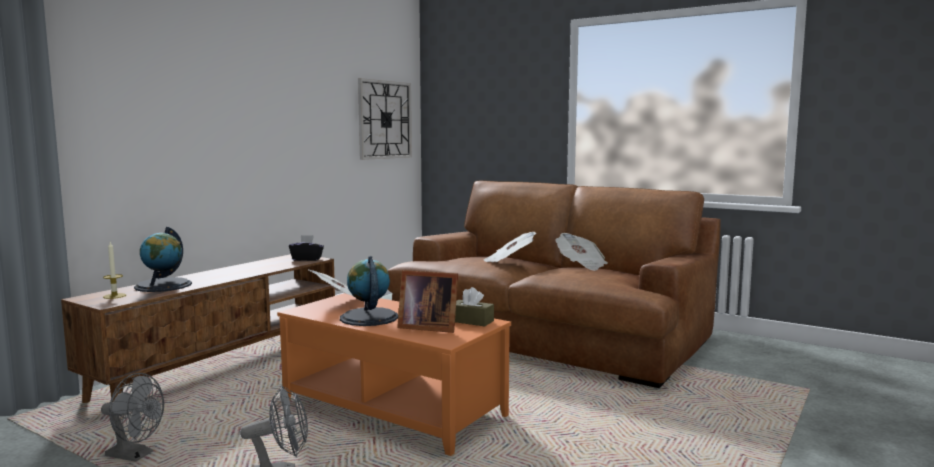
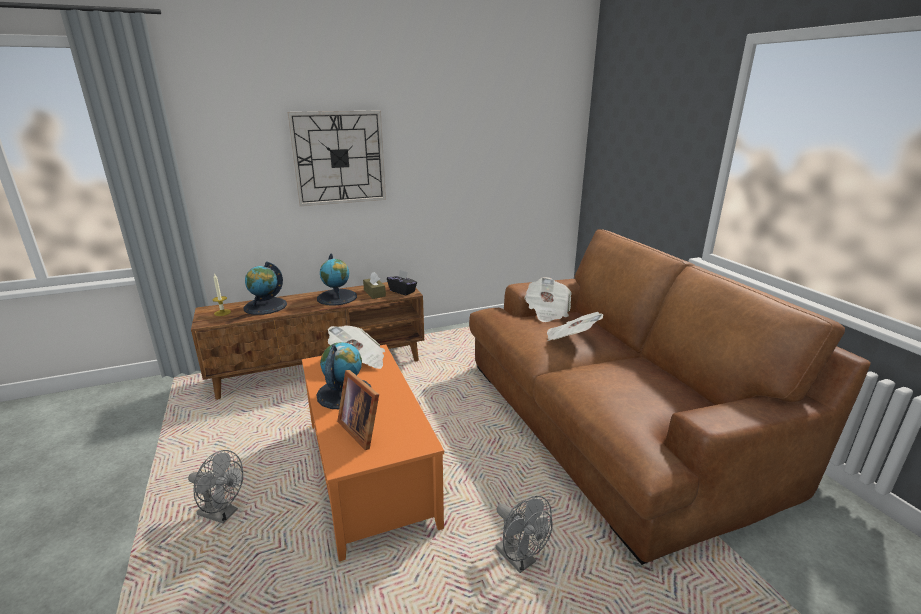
camera: 35 degrees right, 15 degrees up
grey fan [101,373,164,462] -> grey fan moved to [495,496,552,573]
wall clock [358,78,412,160] -> wall clock moved to [287,110,386,206]
brown tissue box [455,287,494,326] -> brown tissue box moved to [363,272,386,299]
newspaper [555,233,608,271] -> newspaper moved to [524,277,572,322]
none -> globe [317,254,357,306]

